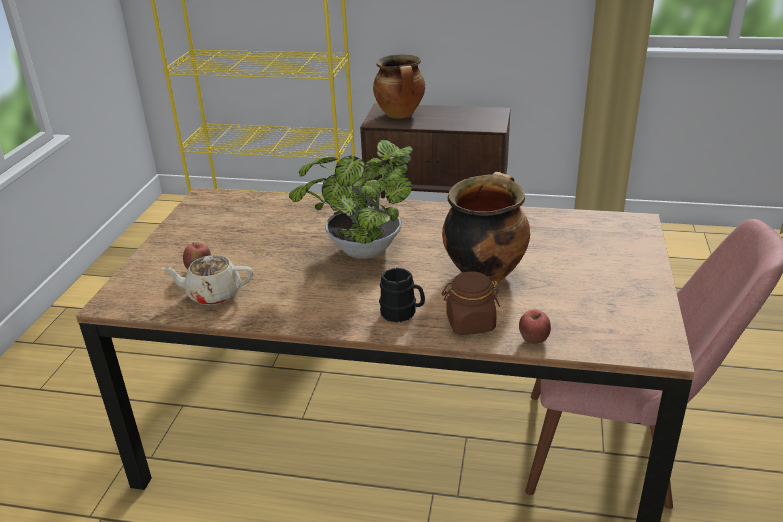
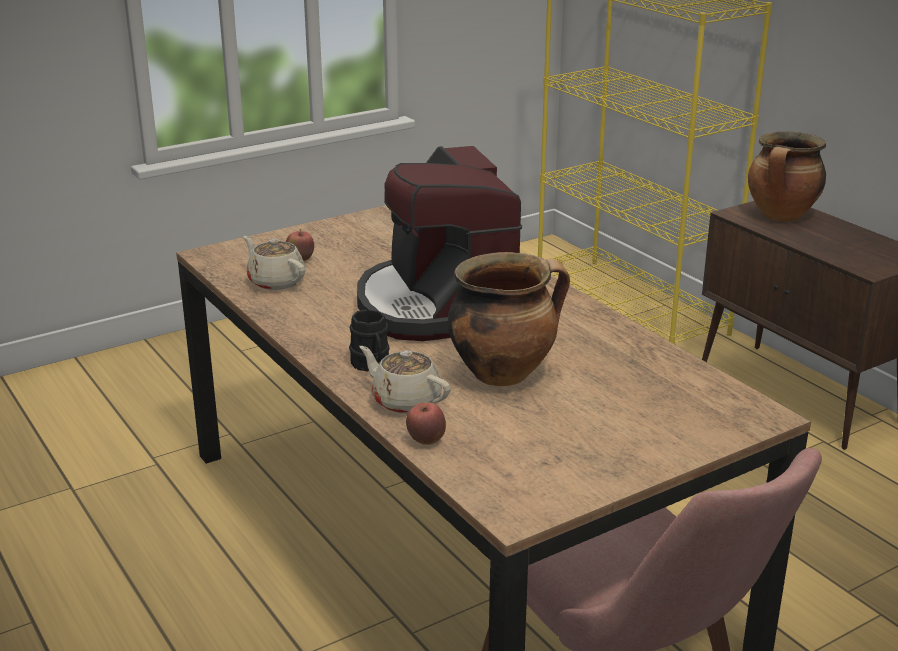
camera: 45 degrees right, 5 degrees down
potted plant [289,140,413,259] -> coffee machine [357,146,522,341]
brown jar [442,271,500,335] -> beige teapot [360,346,451,414]

